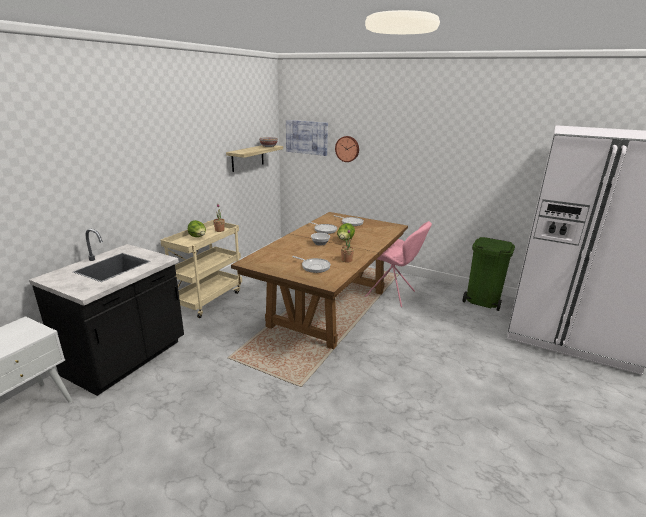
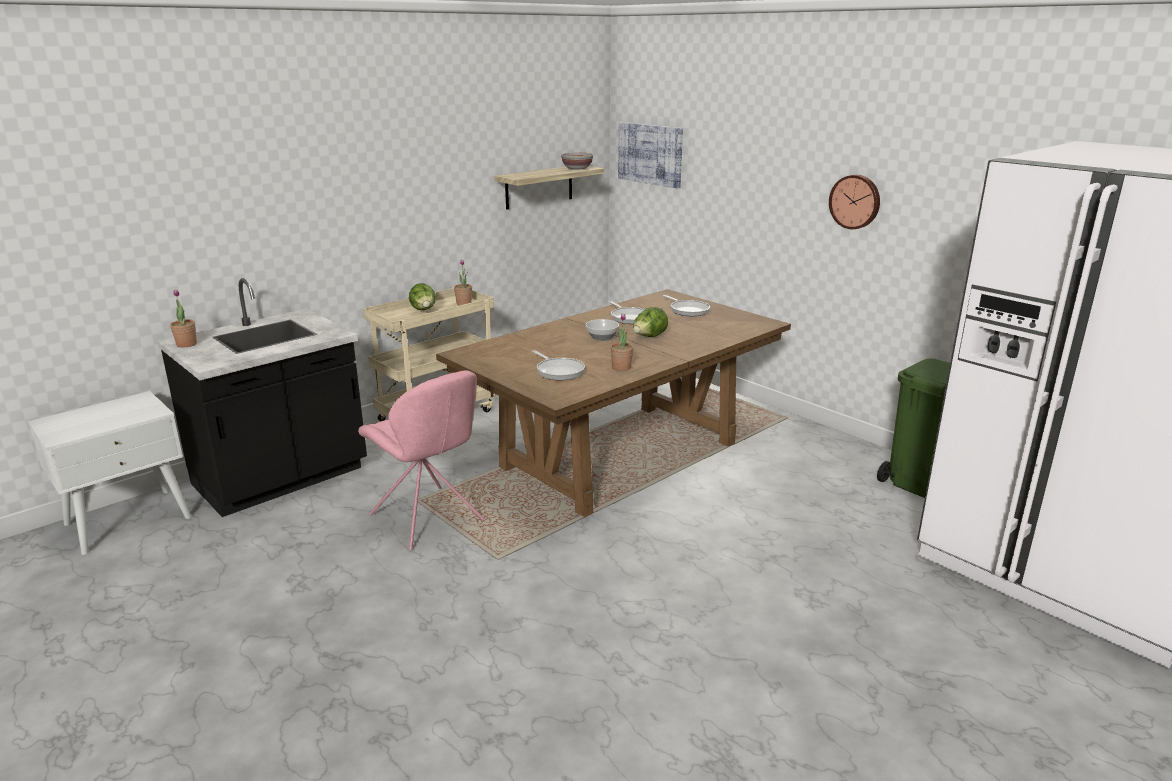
camera: 20 degrees right, 0 degrees up
wall clock [335,136,359,162] -> wall clock moved to [829,175,880,229]
pink chair [365,221,432,307] -> pink chair moved to [358,371,484,550]
none -> potted plant [170,289,197,347]

